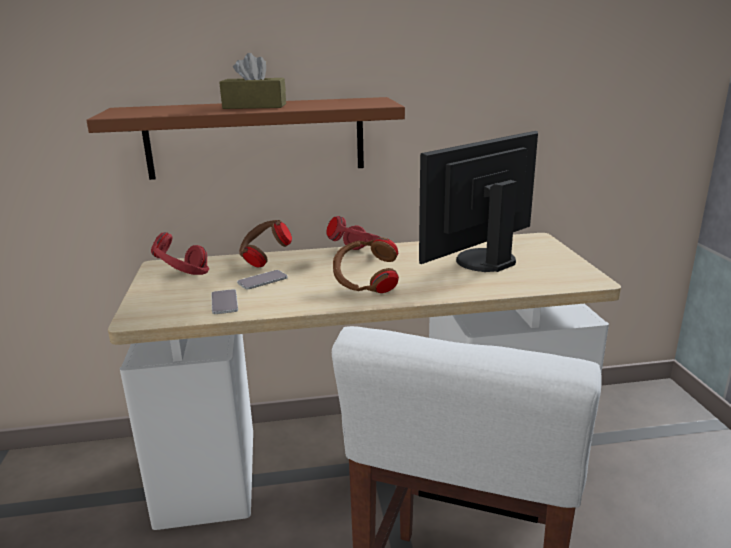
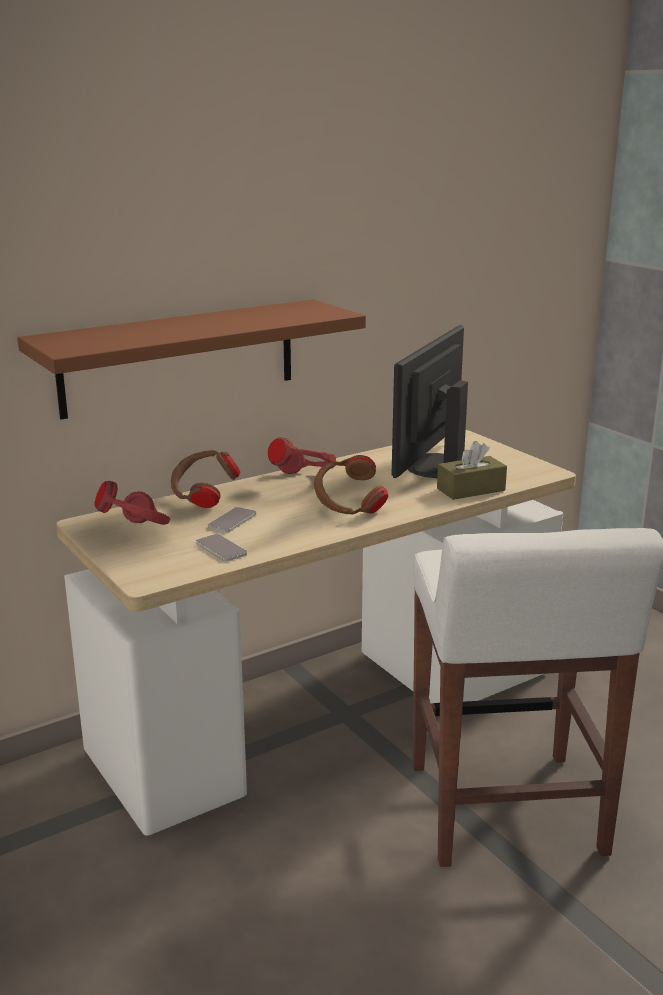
camera: 25 degrees left, 0 degrees up
brown tissue box [219,53,286,109] -> brown tissue box moved to [437,441,507,500]

